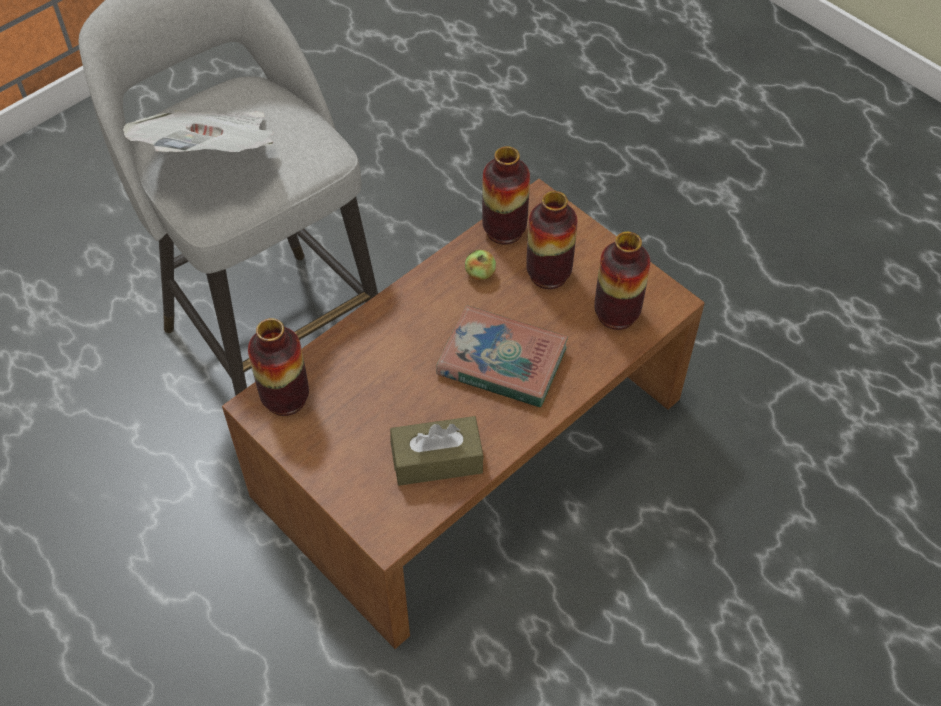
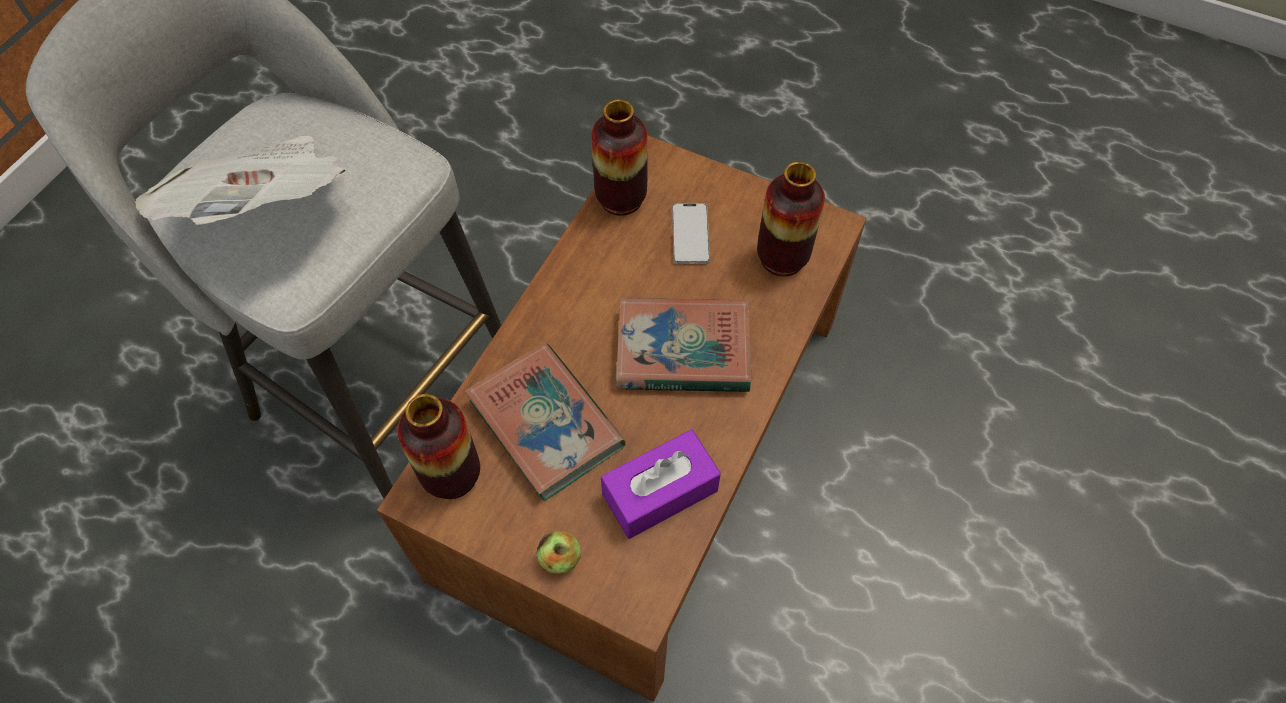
camera: 20 degrees left, 5 degrees up
brown tissue box [390,416,484,486] -> purple tissue box [601,430,721,539]
apple [465,250,496,281] -> apple moved to [537,531,581,575]
vase [526,191,578,289] -> phone [672,203,710,264]
none -> book [465,343,626,501]

